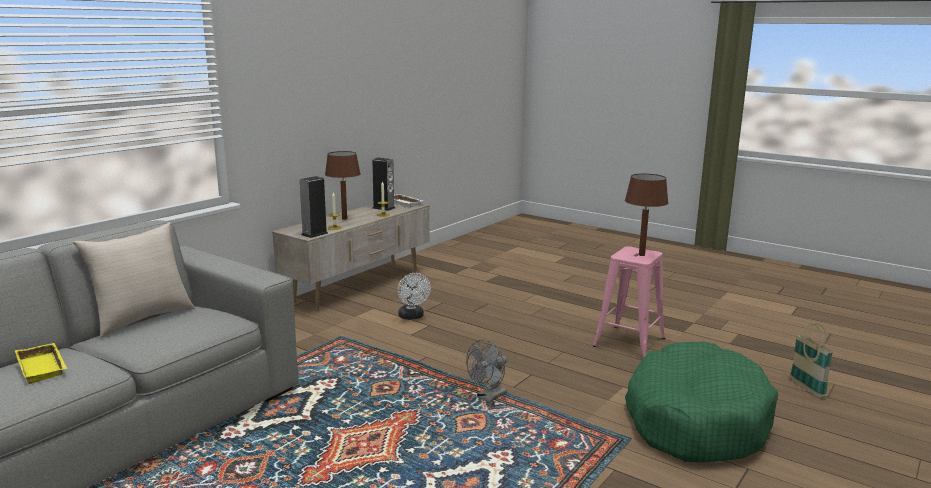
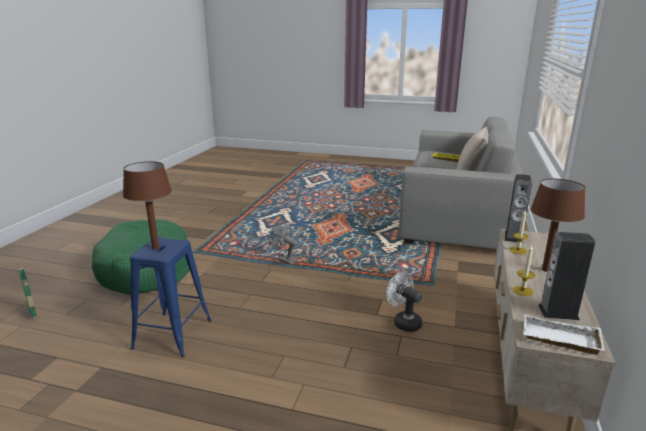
camera: 160 degrees right, 5 degrees up
grey fan [466,340,508,403] -> grey fan turned 75 degrees counterclockwise [268,220,298,265]
pink stool [593,246,665,358] -> blue stool [130,238,212,357]

